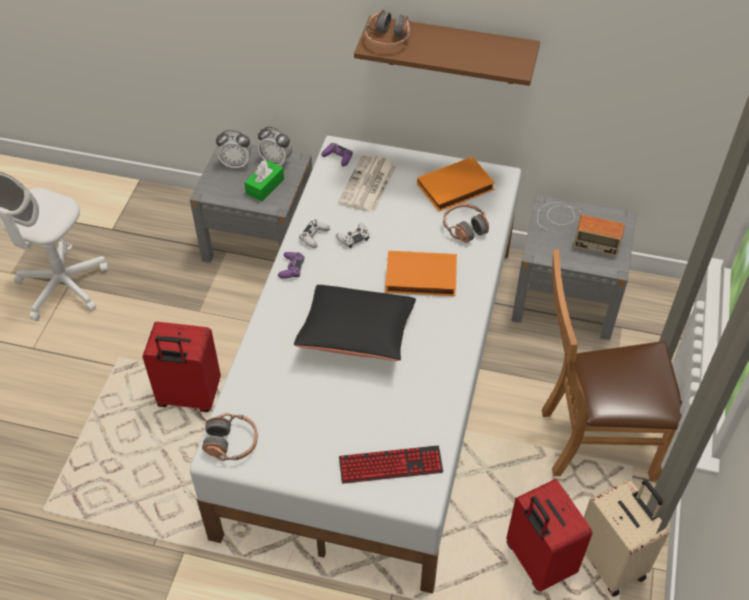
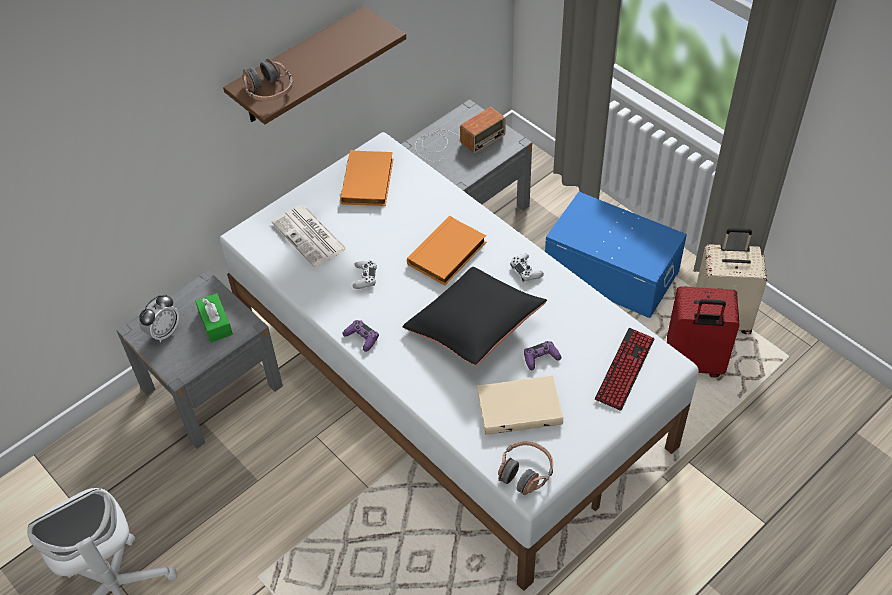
camera: 55 degrees left, 0 degrees up
red suitcase [143,322,221,412] -> none
alarm clock [258,127,292,167] -> none
white game controller [299,220,330,248] -> white game controller moved to [510,253,544,282]
purple game controller [321,143,353,167] -> purple game controller moved to [524,341,561,370]
headphones [443,203,489,243] -> none
brown chair [542,249,682,481] -> blue storage box [545,192,687,318]
none -> beige book [477,376,563,435]

